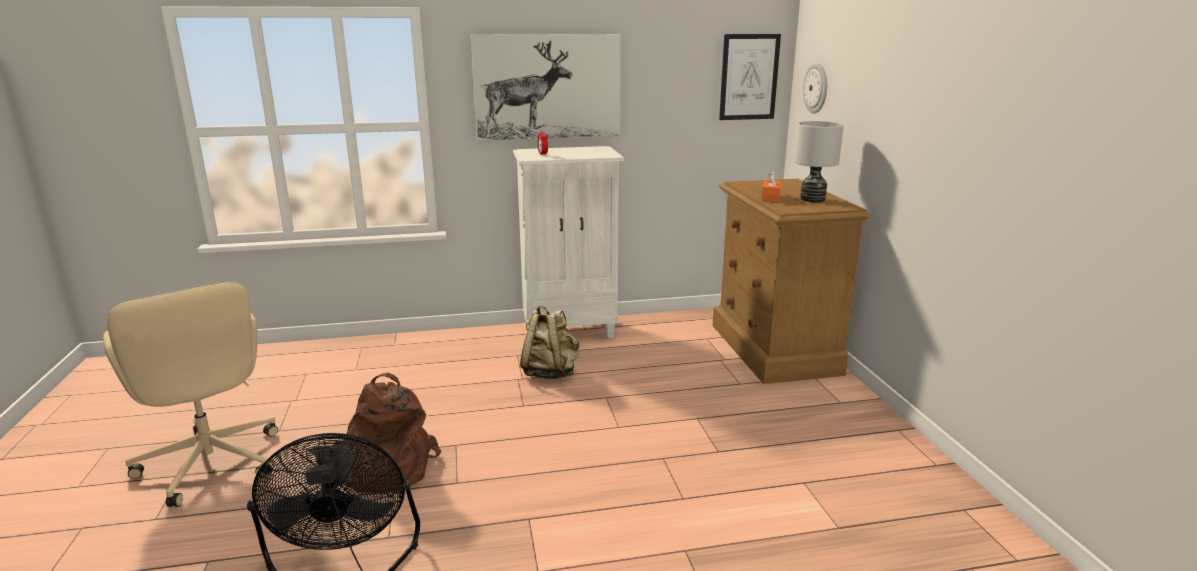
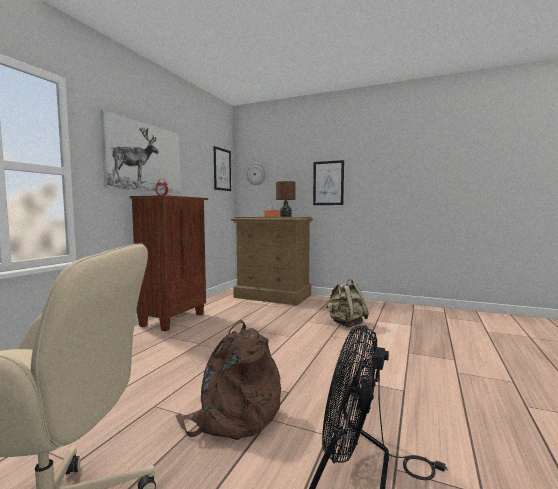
camera: 55 degrees left, 15 degrees down
white cabinet [513,146,624,338] -> brown cabinet [130,195,208,331]
beige backpack [520,305,579,379] -> beige backpack moved to [326,279,369,328]
grey table lamp [794,121,844,202] -> brown table lamp [276,181,296,217]
none -> picture [313,160,344,205]

